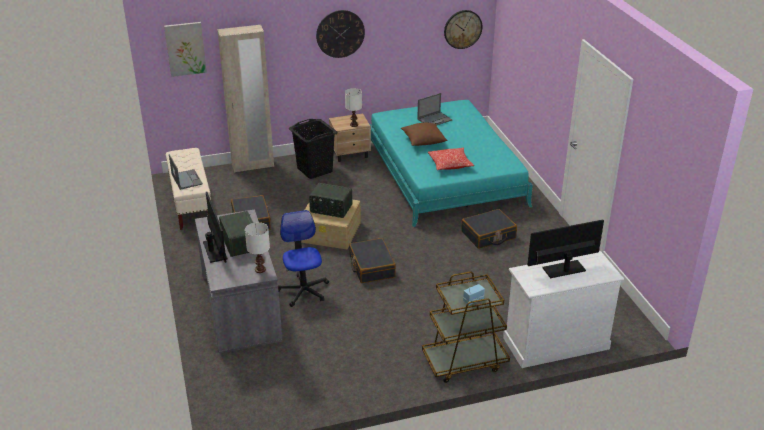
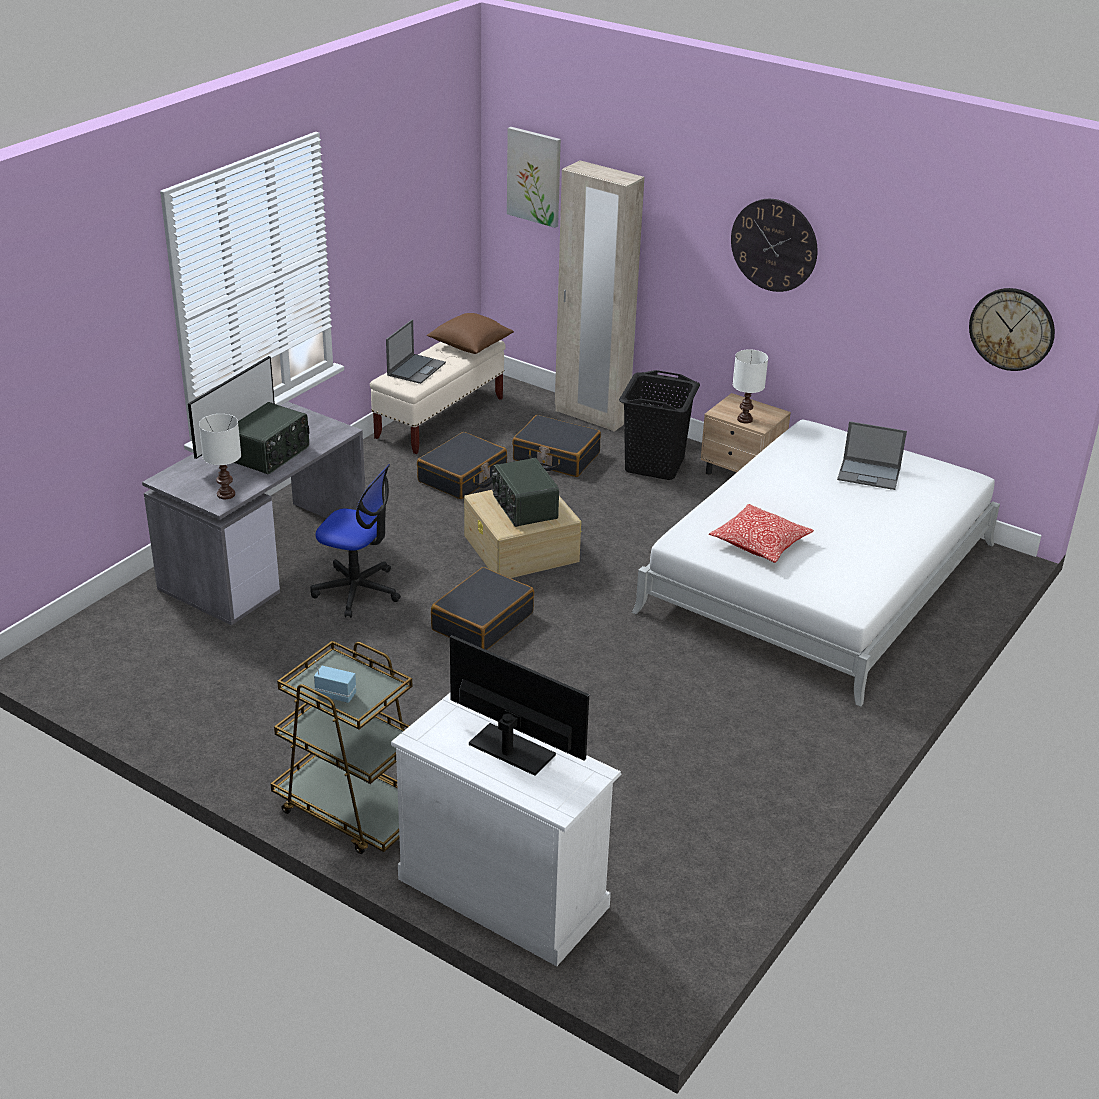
camera: 50 degrees right, 0 degrees up
office chair [278,210,329,307] -> office chair turned 75 degrees clockwise [310,464,401,618]
turquoise bed [370,100,533,227] -> white bed [632,420,1000,707]
brown pillow [401,123,448,146] -> brown pillow moved to [427,313,514,354]
black suitcase [461,209,517,249] -> black suitcase moved to [512,415,601,477]

